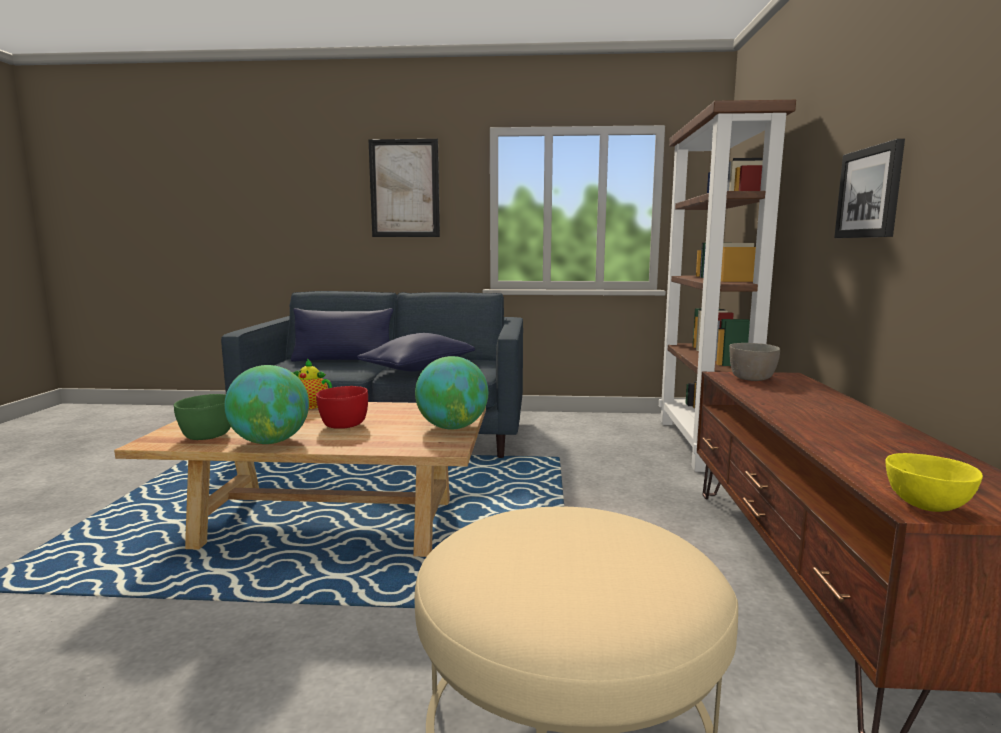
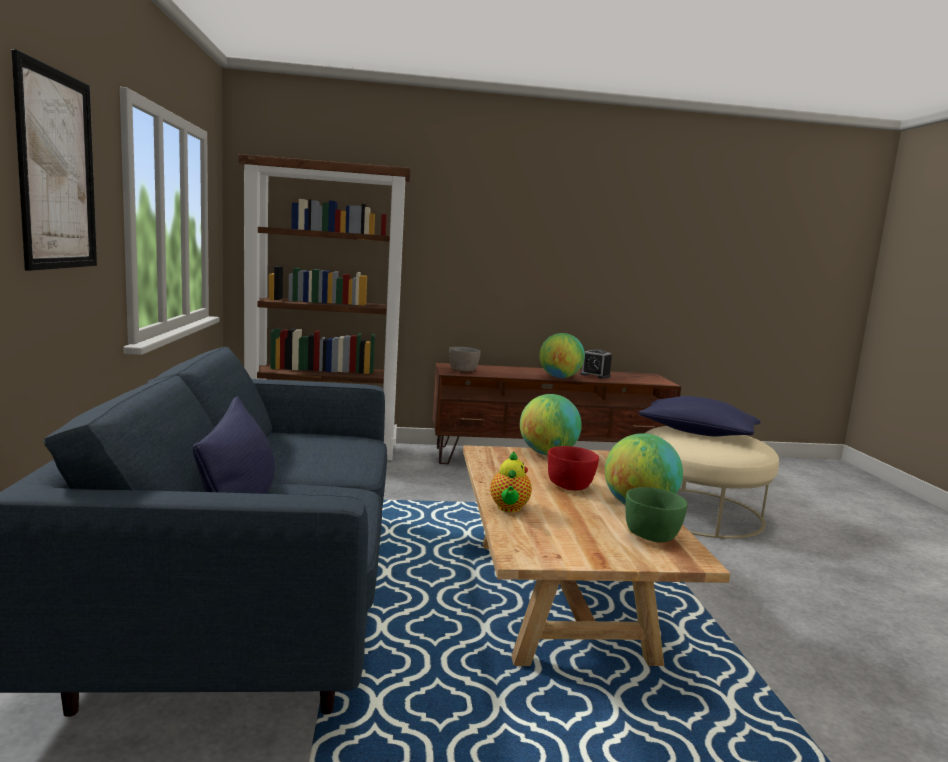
camera: 100 degrees left, 0 degrees up
blue pillow [357,333,475,372] -> blue pillow moved to [638,396,761,436]
picture [834,139,905,238] -> none
yellow bowl [885,453,983,512] -> none
none -> globe [539,333,585,378]
none -> alarm clock [580,349,612,379]

